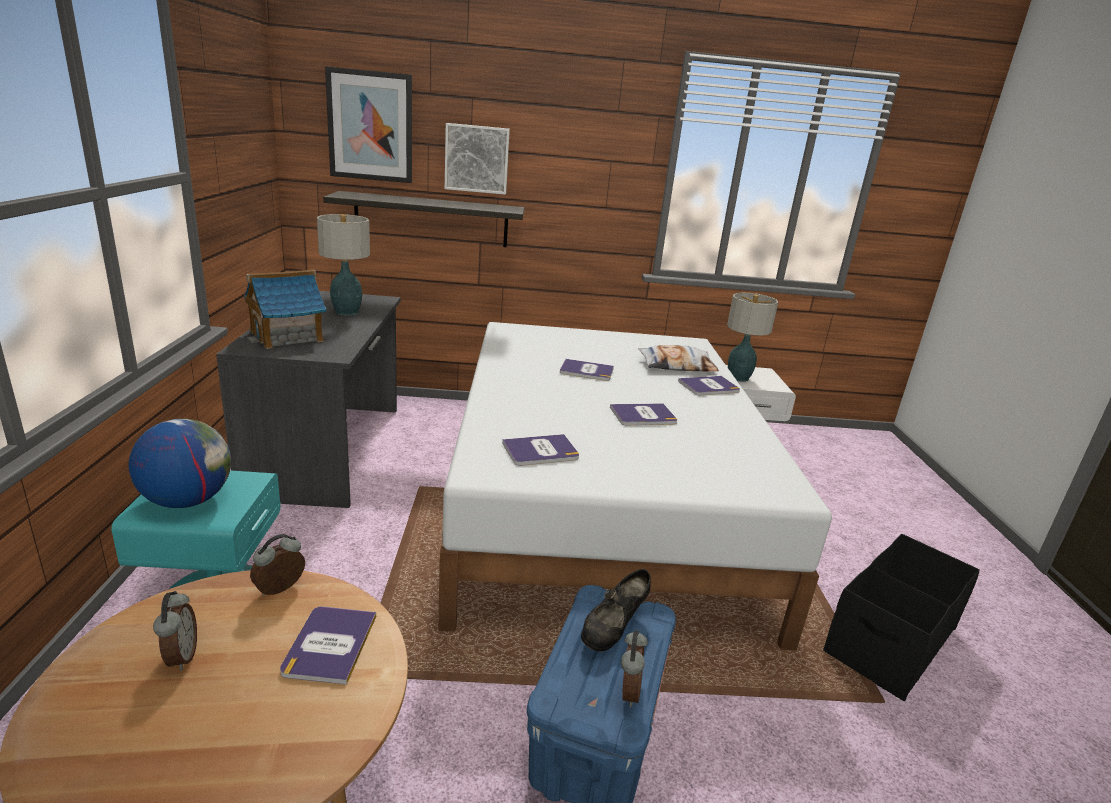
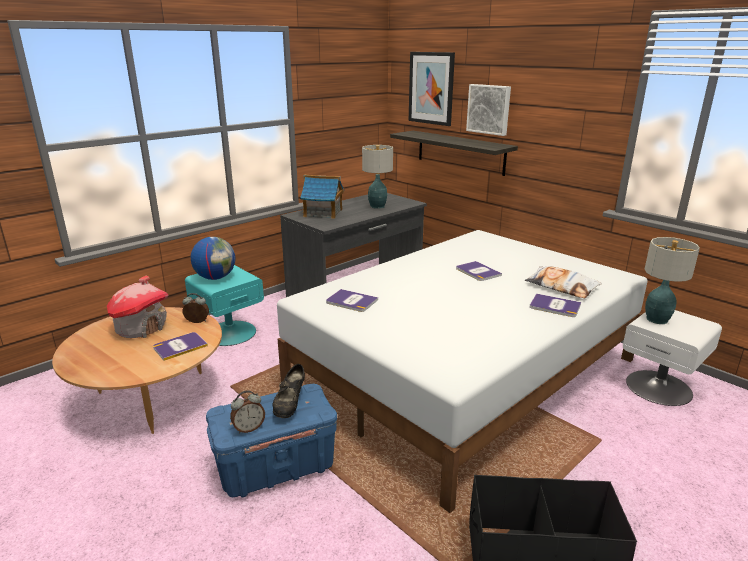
camera: 50 degrees right, 0 degrees up
alarm clock [153,591,197,671] -> toy house [107,276,169,338]
black shoe [581,569,651,652] -> black shoe turned 75 degrees counterclockwise [272,364,305,418]
book [610,403,677,425] -> none

